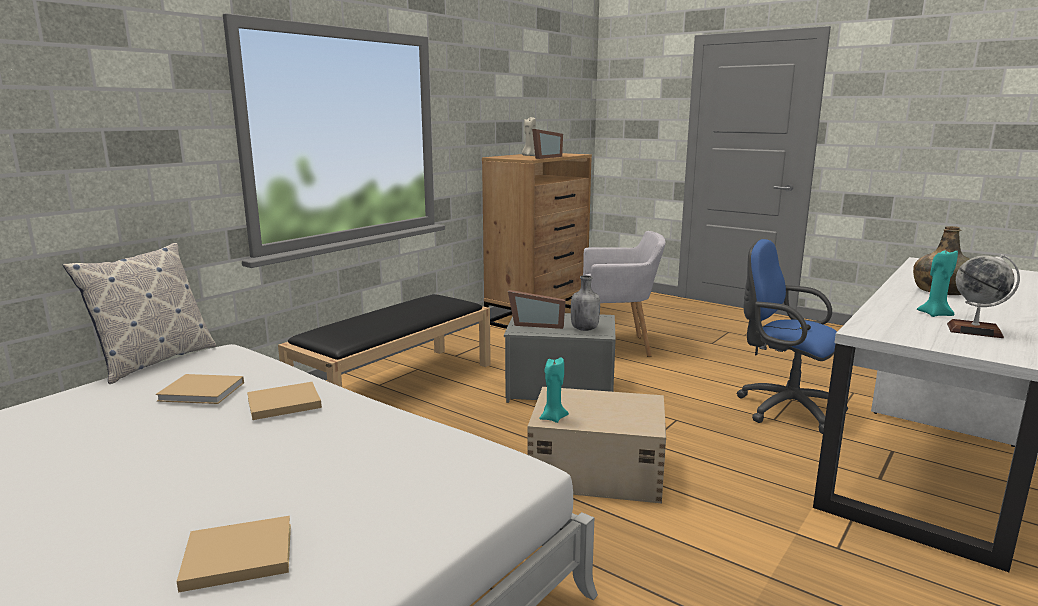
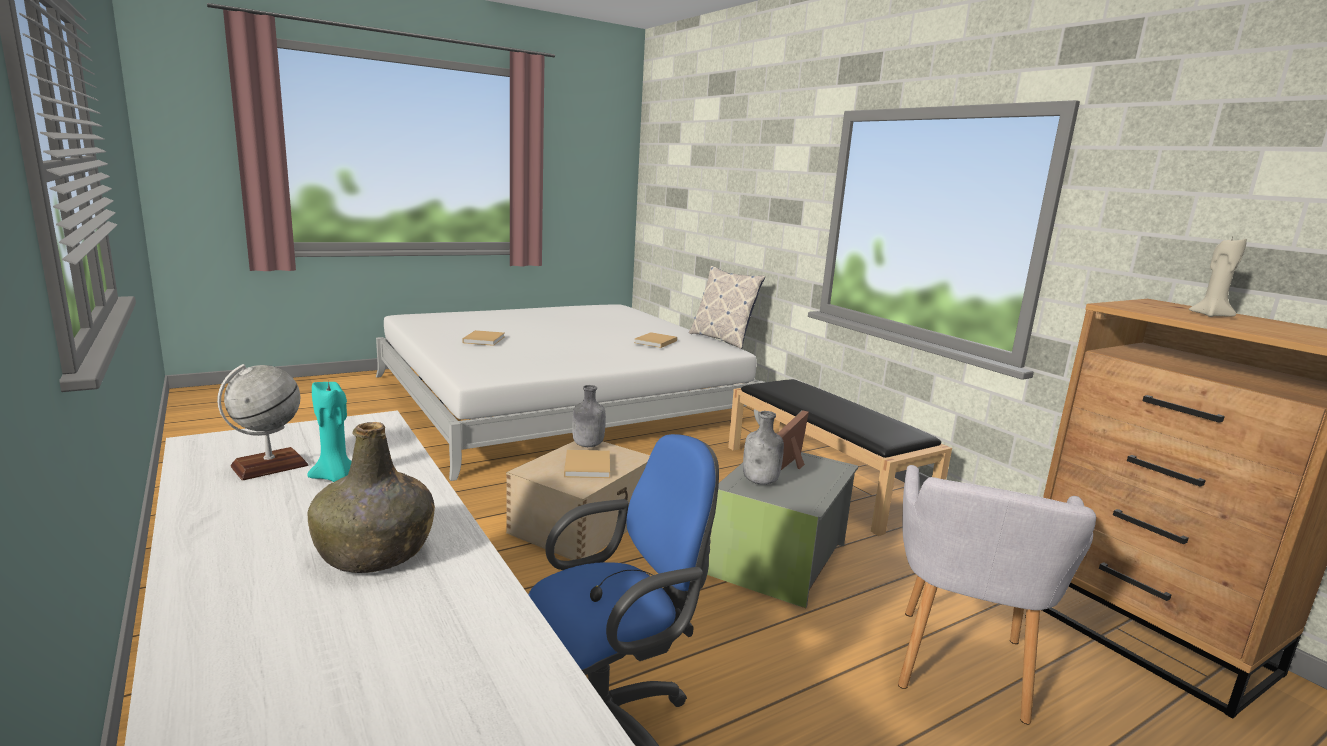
camera: 110 degrees right, 0 degrees up
beige book [247,382,322,420] -> beige book moved to [564,450,610,478]
picture frame [532,129,563,159] -> none
turquoise candle [540,357,569,423] -> grey bottle [572,385,606,447]

